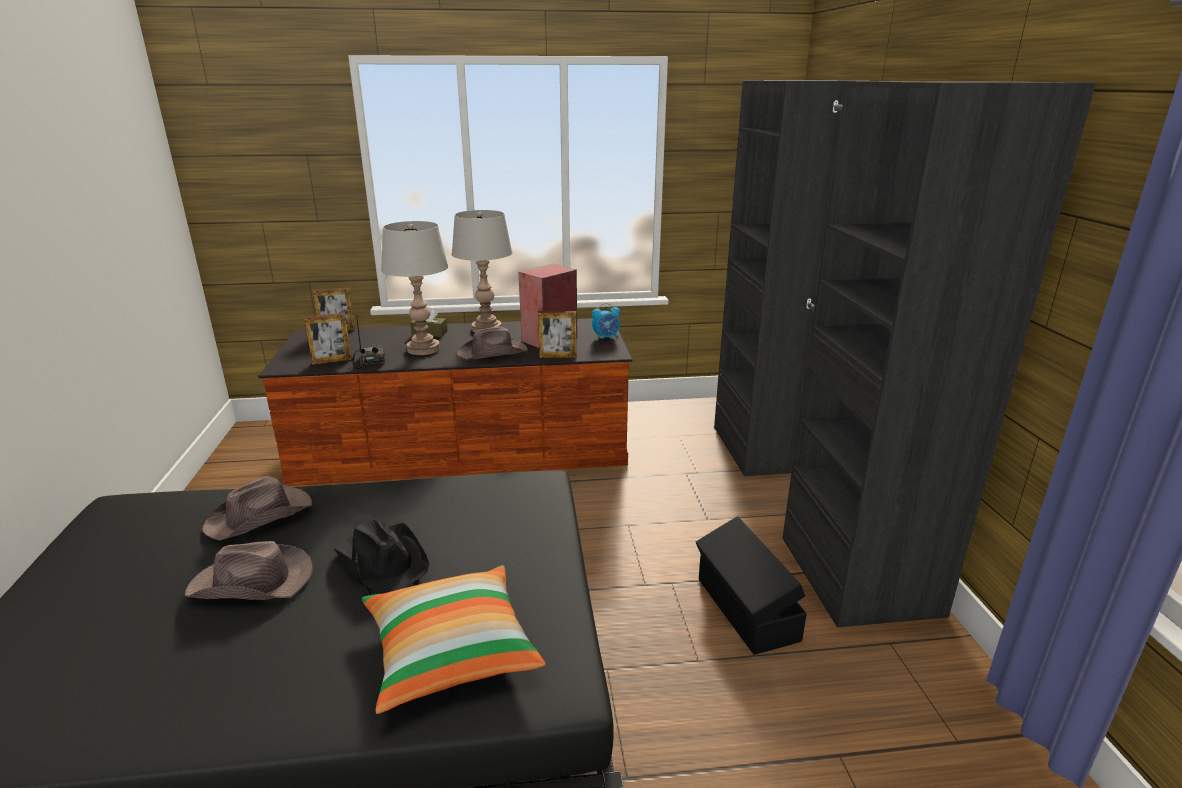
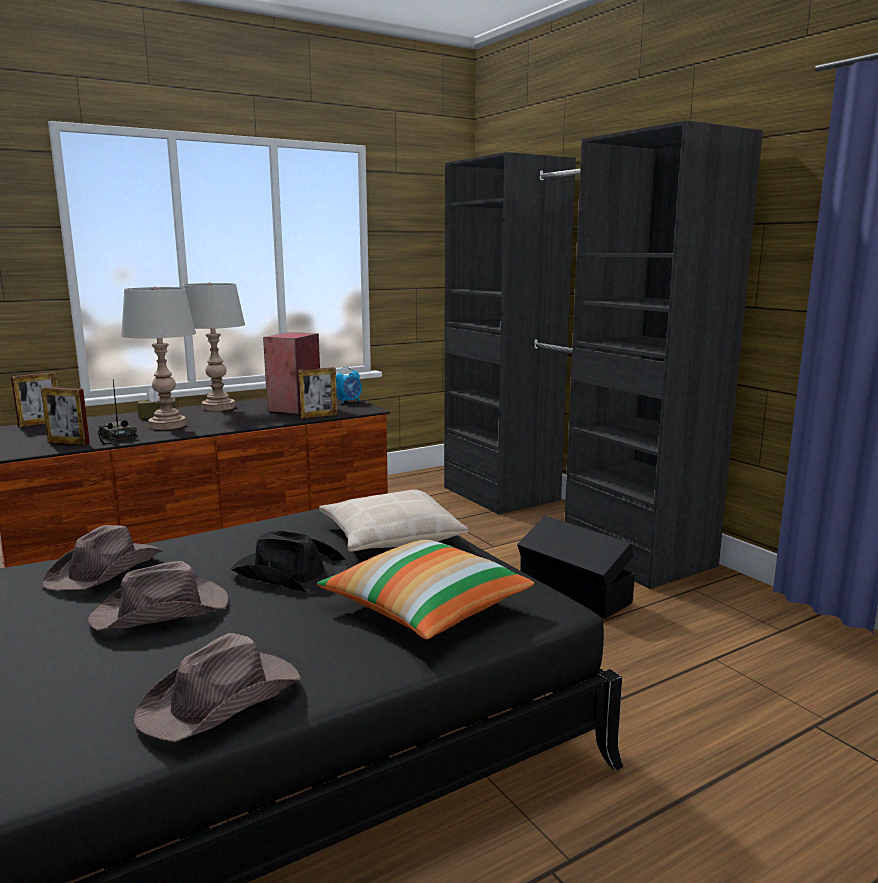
camera: 25 degrees left, 10 degrees down
picture frame [304,313,352,365] -> picture frame turned 60 degrees clockwise [41,387,90,445]
brown hat [457,327,528,359] -> brown hat moved to [133,633,301,742]
none -> beige pillow [319,489,468,552]

